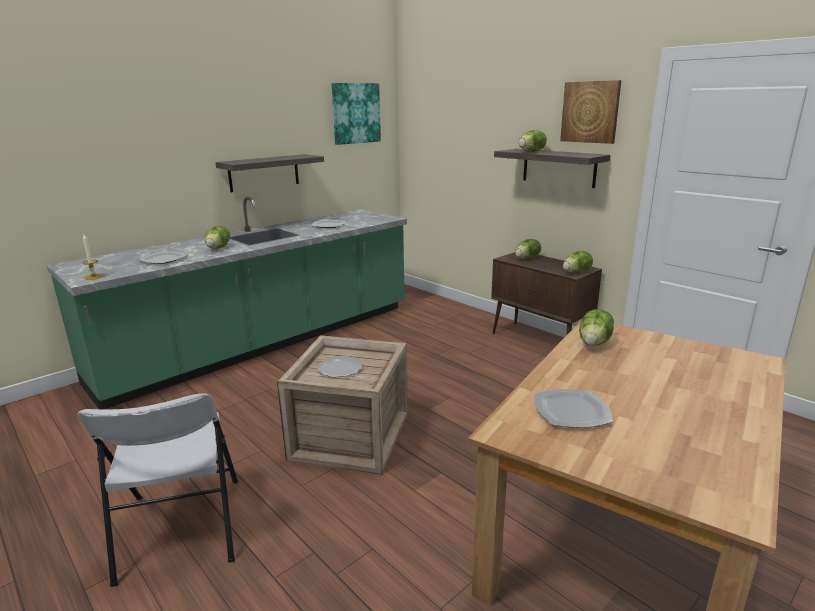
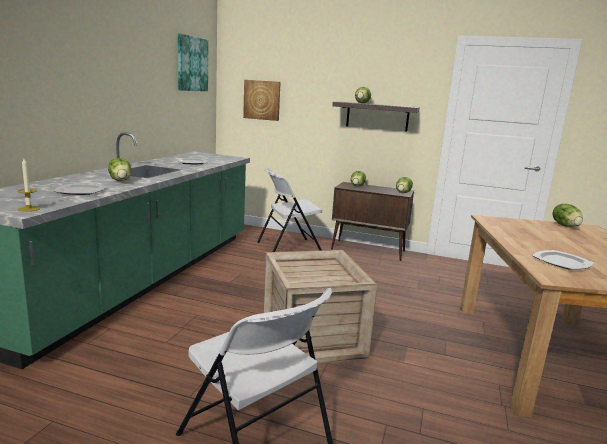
camera: 30 degrees left, 5 degrees down
shelf [215,154,324,192] -> none
plate [317,356,362,377] -> none
picture [560,80,622,144] -> picture moved to [243,80,281,121]
lettuce [579,309,614,346] -> lettuce moved to [552,204,583,227]
none -> white chair [257,168,322,252]

